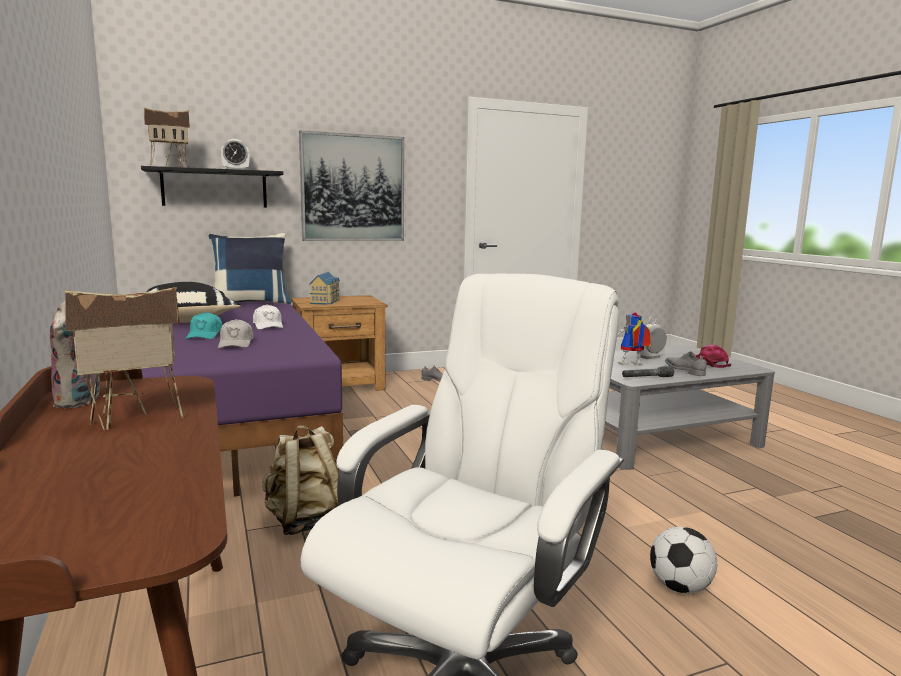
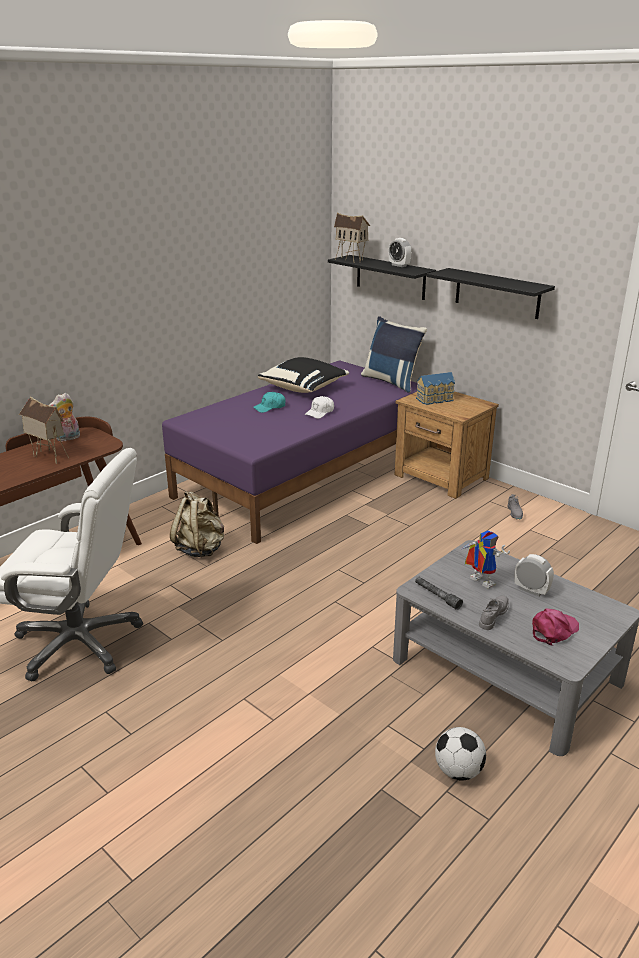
camera: 65 degrees right, 15 degrees up
white cap [218,319,254,348] -> none
picture [299,131,404,241] -> black shelf [427,268,555,319]
football [650,527,717,594] -> football moved to [435,727,486,780]

